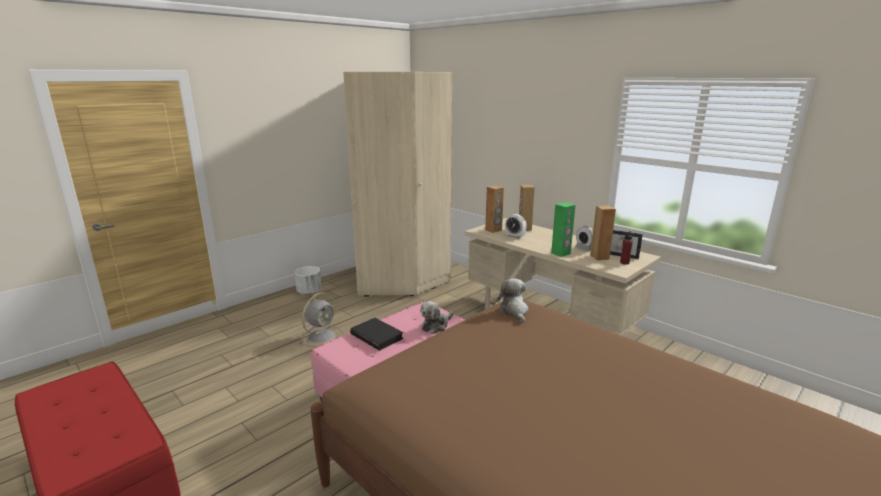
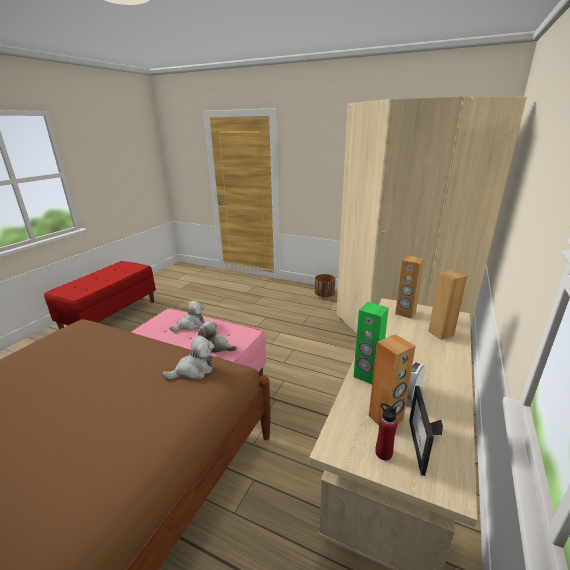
camera: 70 degrees right, 5 degrees up
white planter [294,266,322,294] -> brown planter [315,274,336,297]
grey fan [299,292,343,347] -> none
black book [350,318,404,351] -> plush toy [169,300,204,331]
alarm clock [505,214,526,239] -> none

